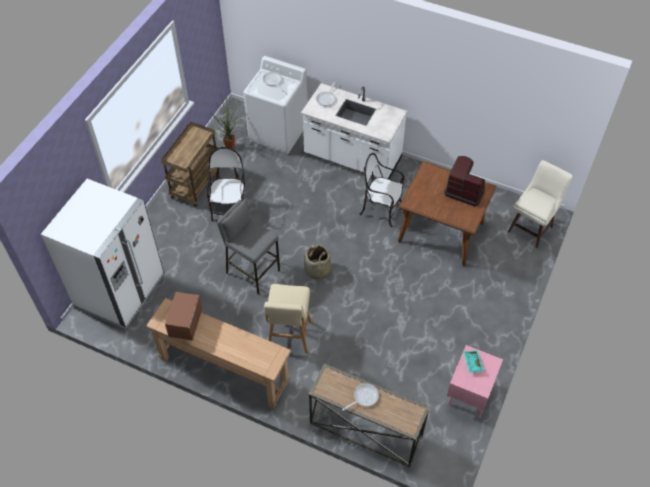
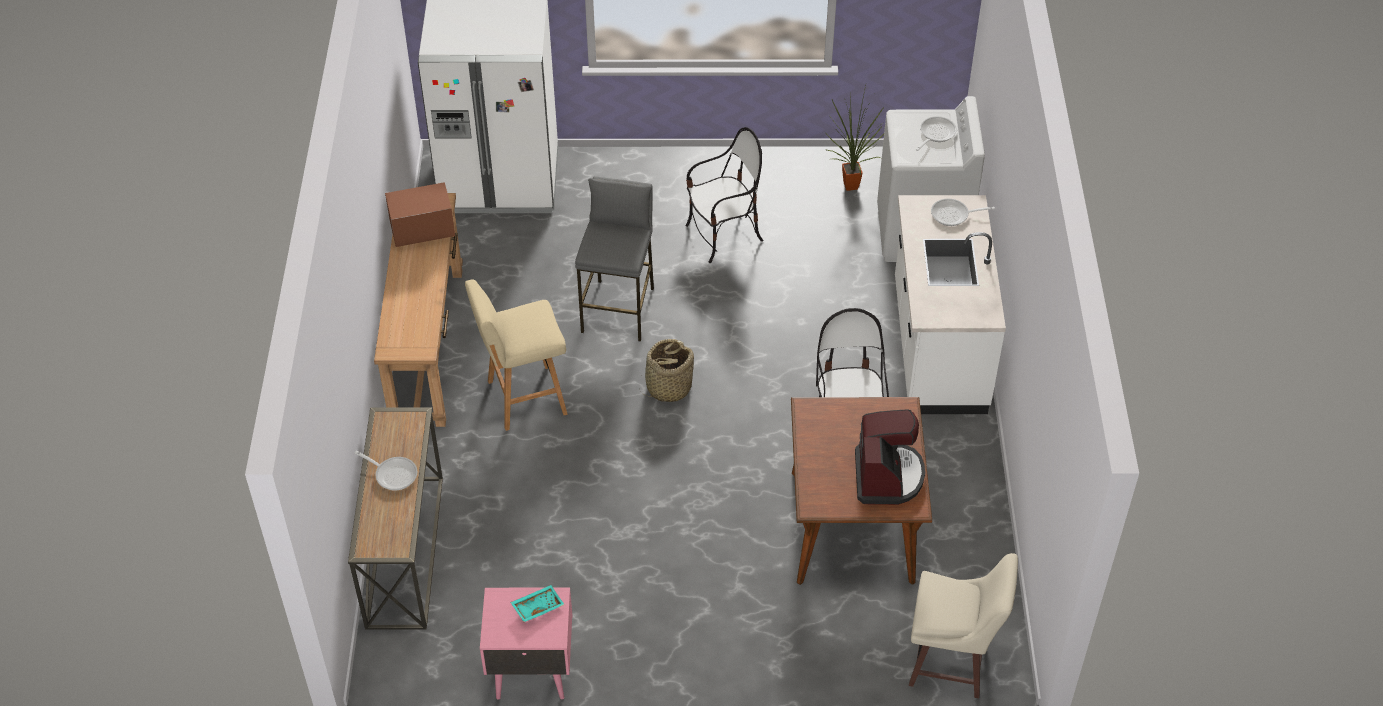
camera: 65 degrees right, 5 degrees down
brown cart [161,122,220,207] -> none

